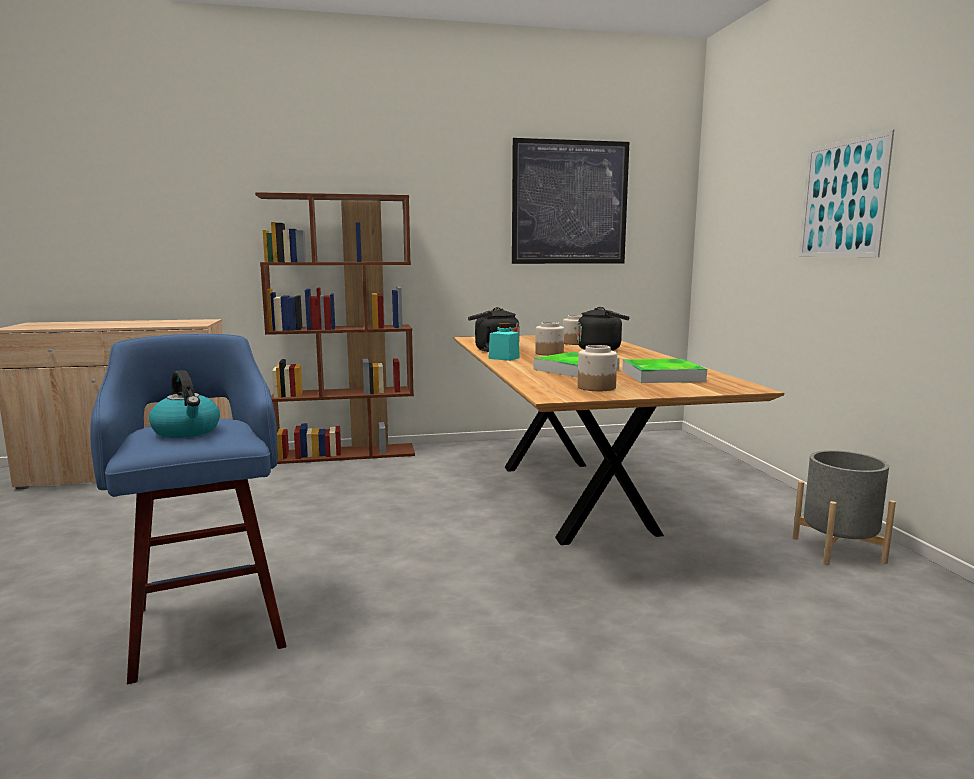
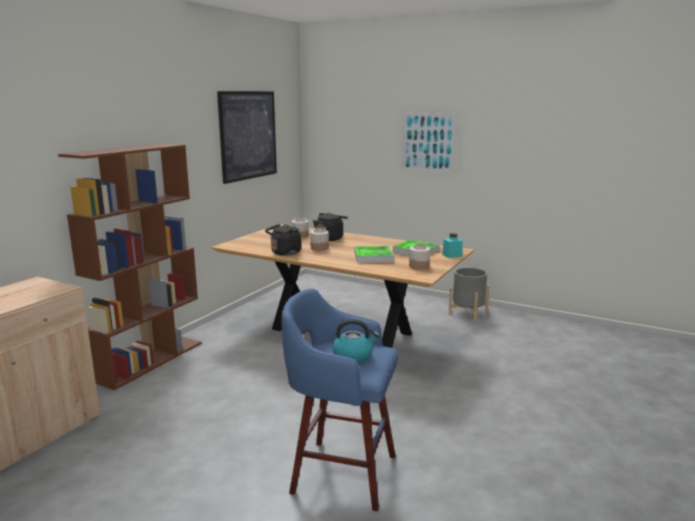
camera: 50 degrees left, 5 degrees up
turquoise jar [488,323,520,361] -> turquoise jar moved to [442,233,463,258]

